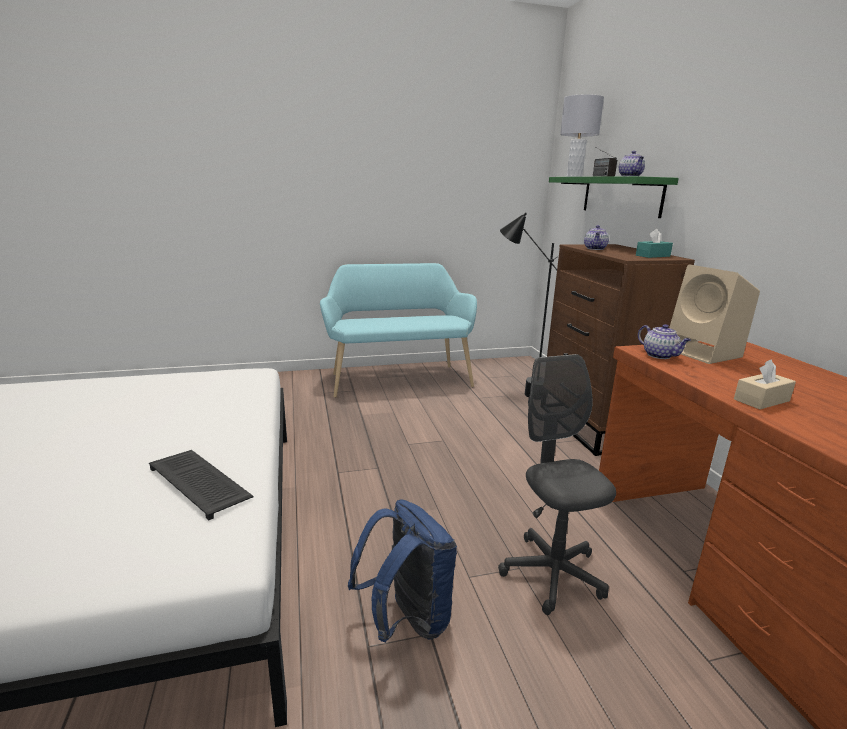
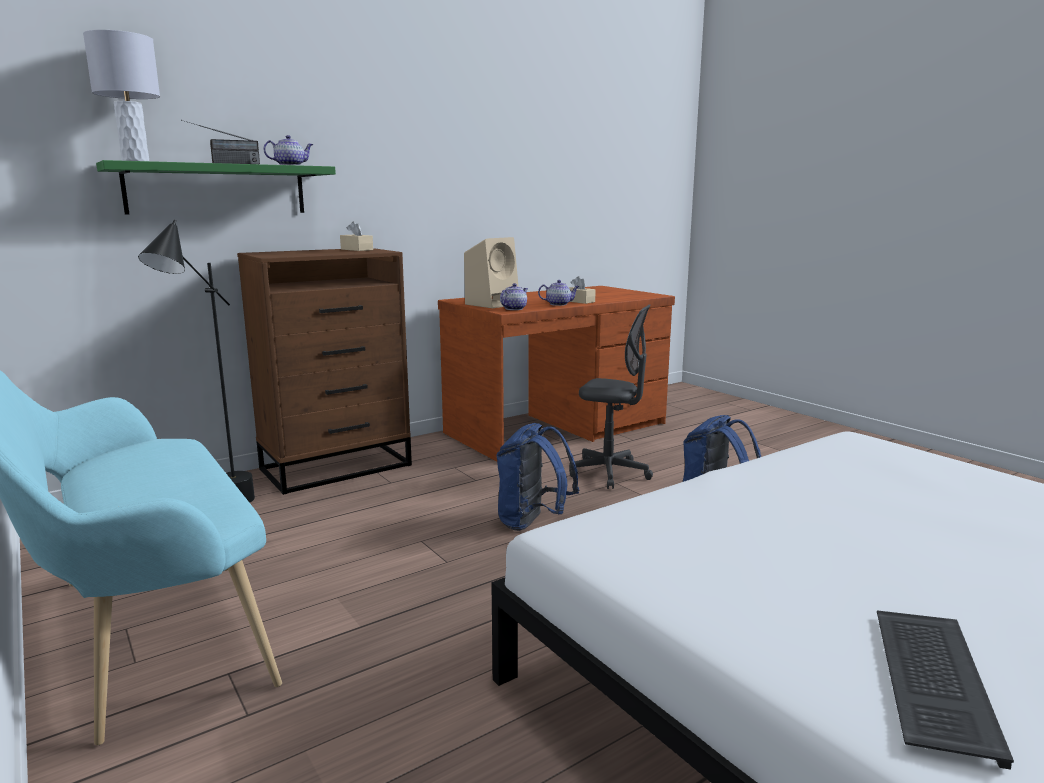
camera: 110 degrees left, 5 degrees down
keyboard [149,450,253,520] -> keyboard moved to [877,610,1014,770]
grey office chair [498,354,616,615] -> grey office chair turned 120 degrees counterclockwise [569,304,653,489]
teapot [584,225,609,250] -> teapot moved to [538,280,579,306]
turquoise tissue box [636,229,673,258] -> beige tissue box [340,221,373,251]
none -> blue backpack [496,423,579,531]

